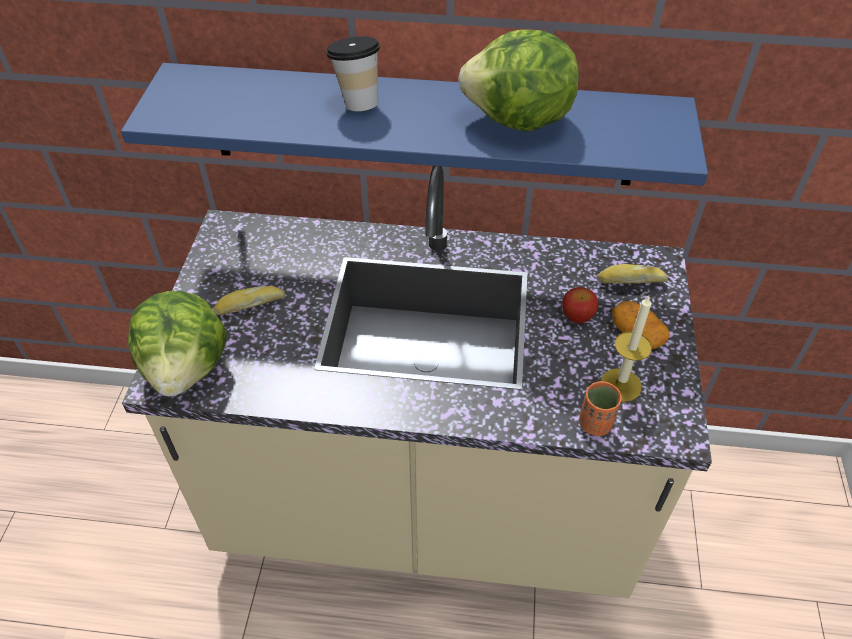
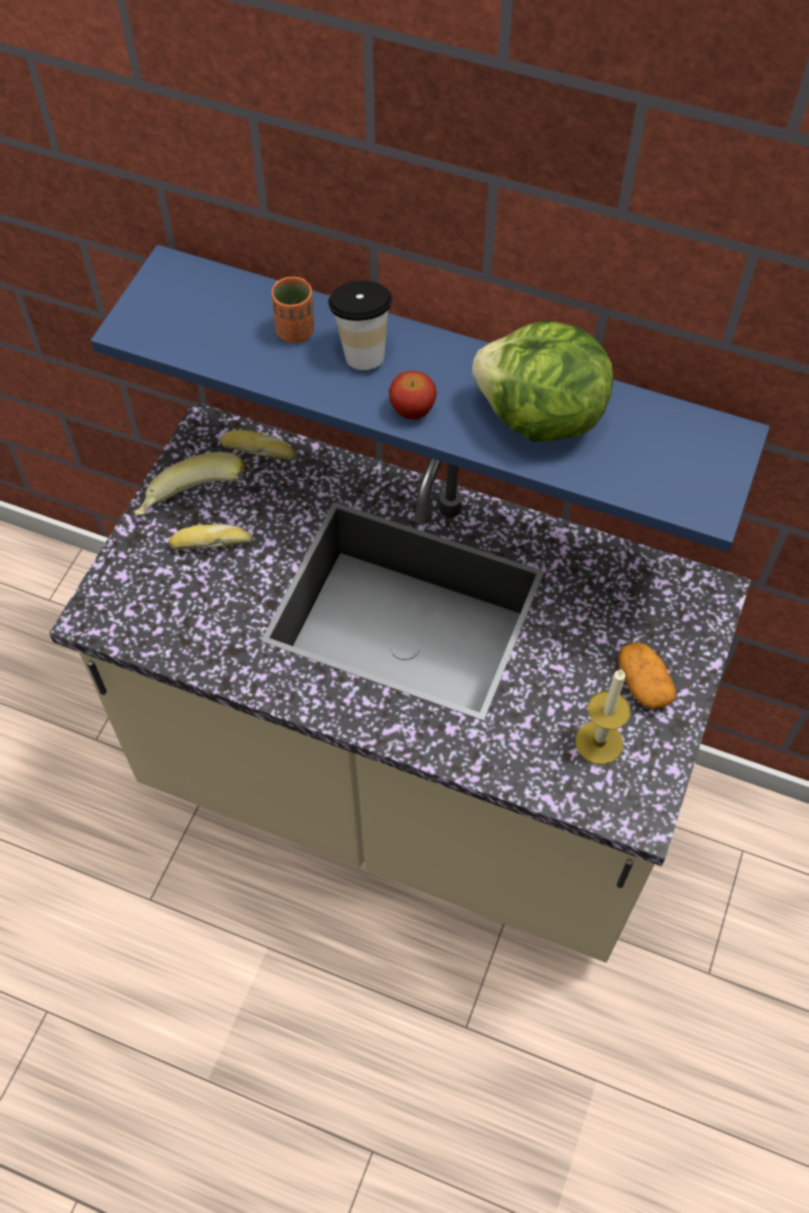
camera: 15 degrees right, 10 degrees up
lettuce [128,291,227,396] -> none
apple [562,287,599,323] -> apple moved to [389,371,437,420]
orange cup [579,381,622,436] -> orange cup moved to [272,276,314,343]
bread [597,264,668,284] -> bread moved to [220,430,297,461]
none -> banana [134,452,248,516]

